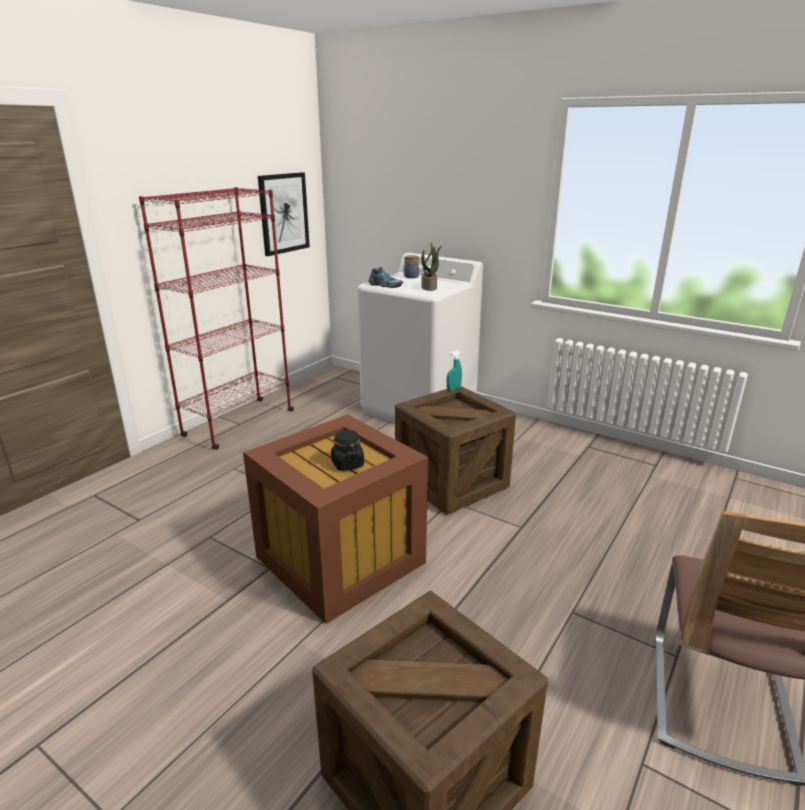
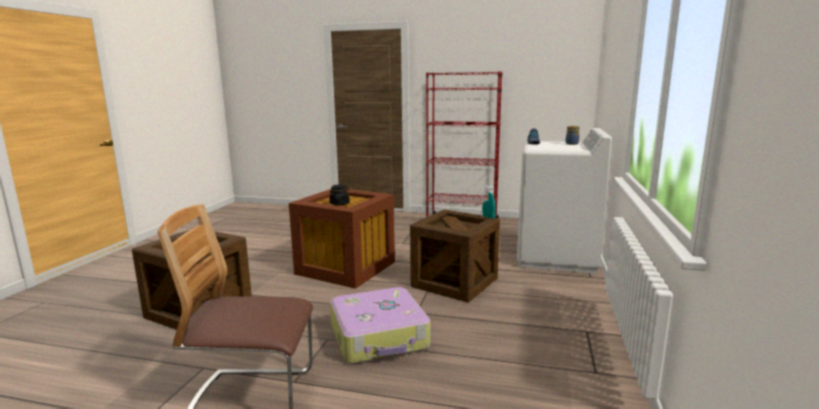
camera: 70 degrees right, 10 degrees down
picture [258,172,310,256] -> none
potted plant [421,243,442,291] -> none
none -> suitcase [330,287,430,364]

